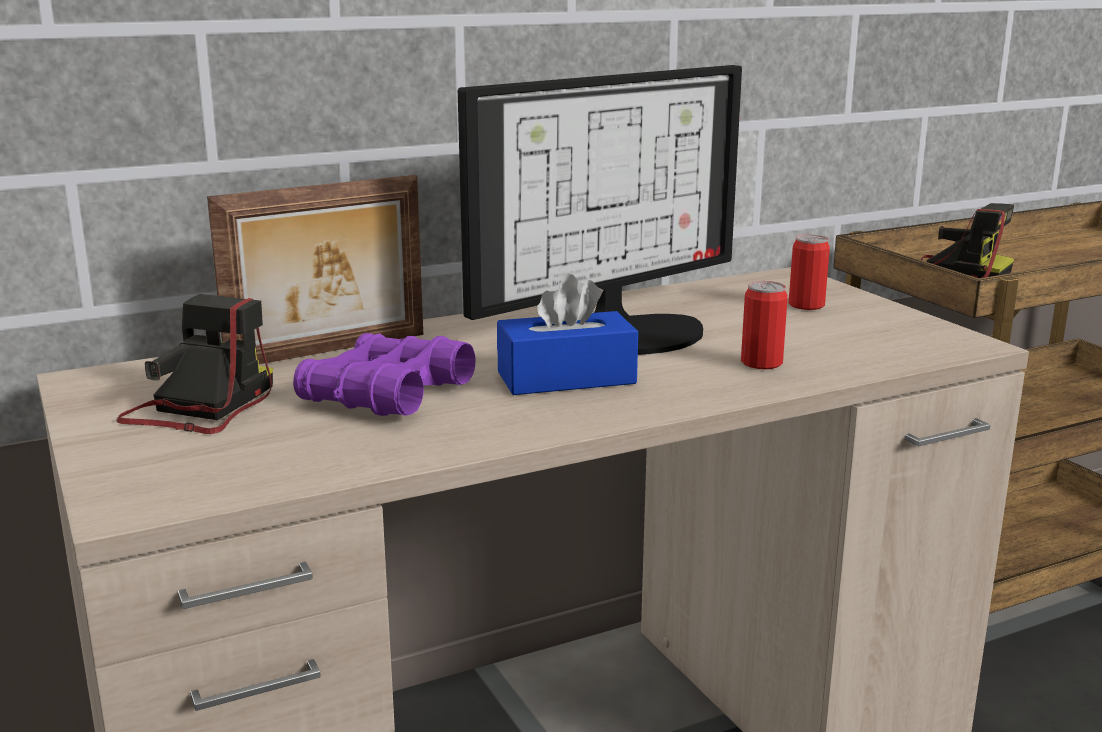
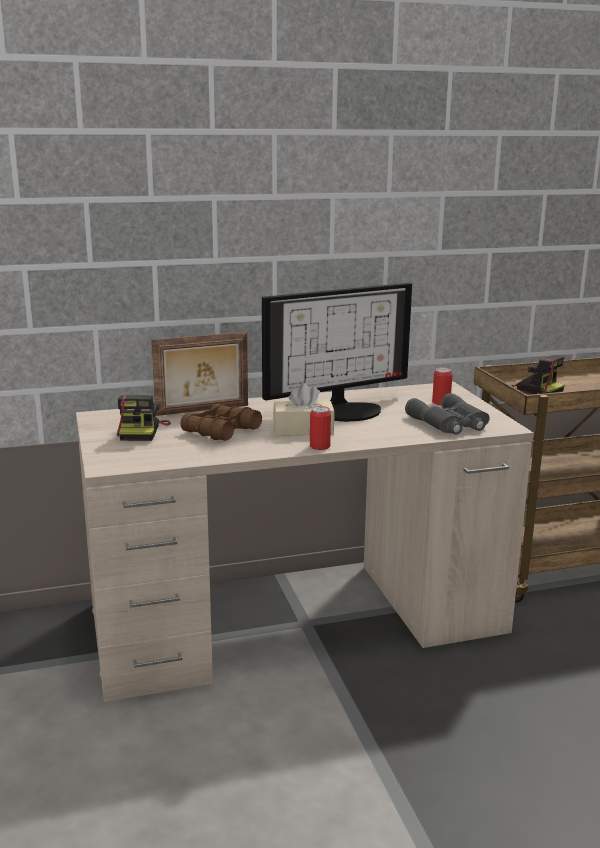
camera: 10 degrees right, 0 degrees up
camera [116,294,273,434] -> camera turned 150 degrees clockwise [117,395,171,441]
purple binoculars [293,333,476,416] -> brown binoculars [180,403,262,441]
blue tissue box [497,273,638,395] -> beige tissue box [273,383,335,436]
can [741,281,788,369] -> can moved to [310,406,331,450]
none -> grey binoculars [405,393,489,435]

